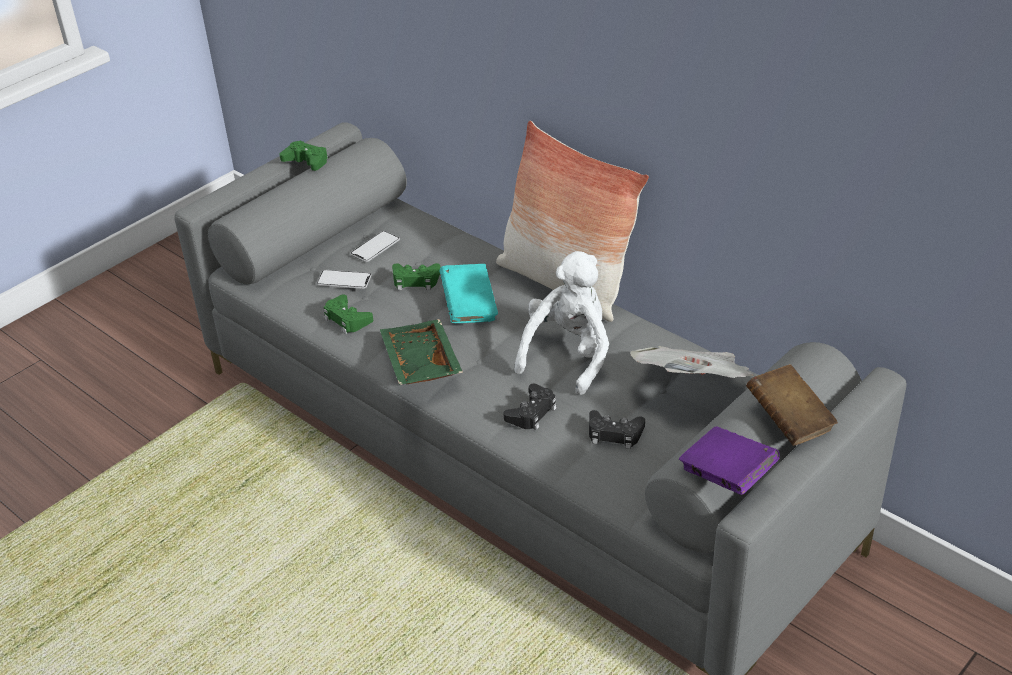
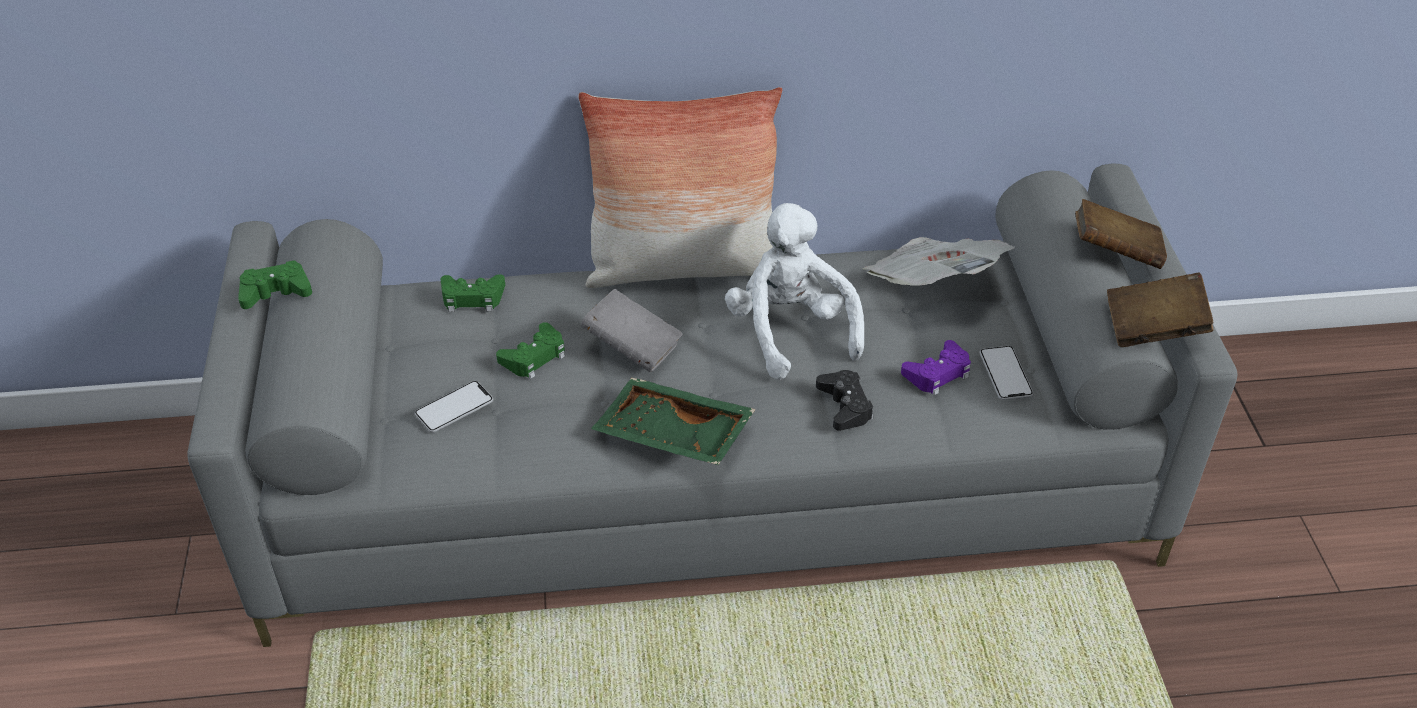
camera: 50 degrees left, 5 degrees up
green game controller [324,295,373,334] -> green game controller moved to [441,274,505,312]
phone [350,231,400,262] -> phone moved to [979,346,1033,400]
turquoise book [439,264,498,323] -> grey book [581,289,683,373]
black game controller [589,410,645,449] -> purple game controller [901,340,971,395]
purple book [679,426,780,495] -> brown book [1107,273,1214,347]

